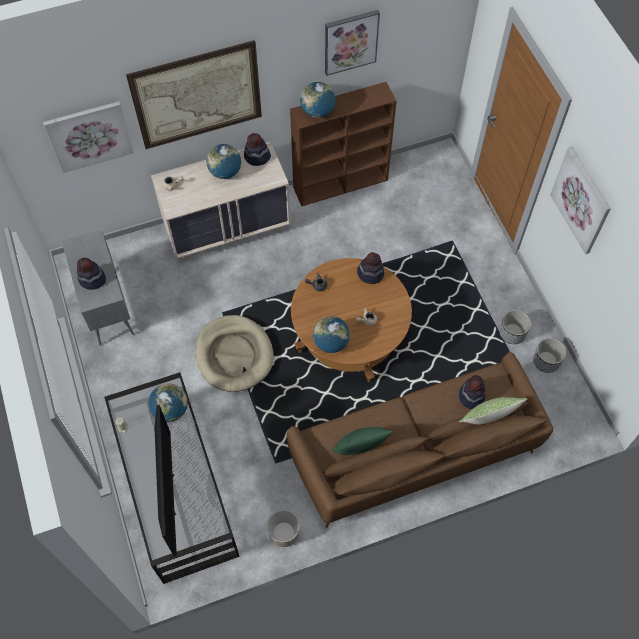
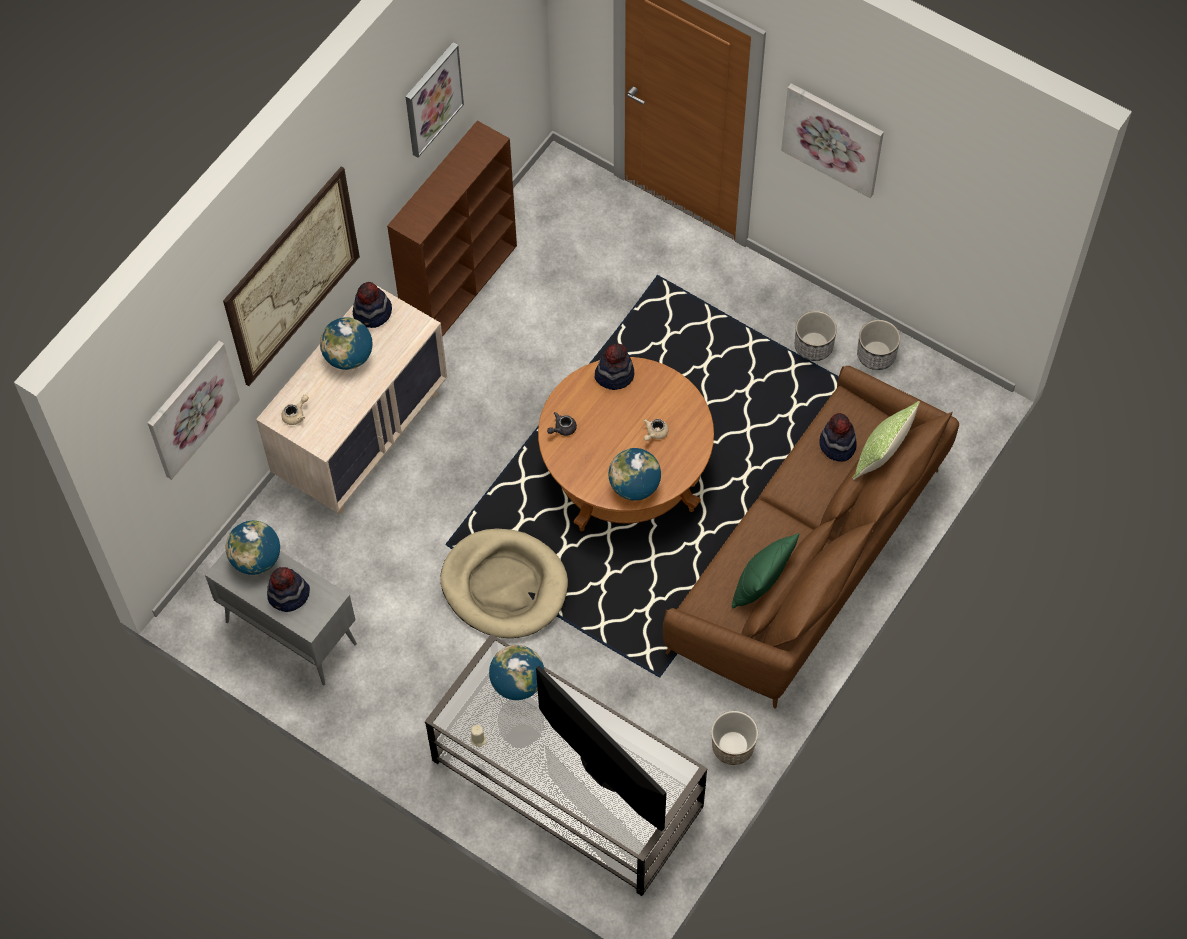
camera: 35 degrees left, 0 degrees up
globe [300,82,335,118] -> globe moved to [226,521,280,575]

